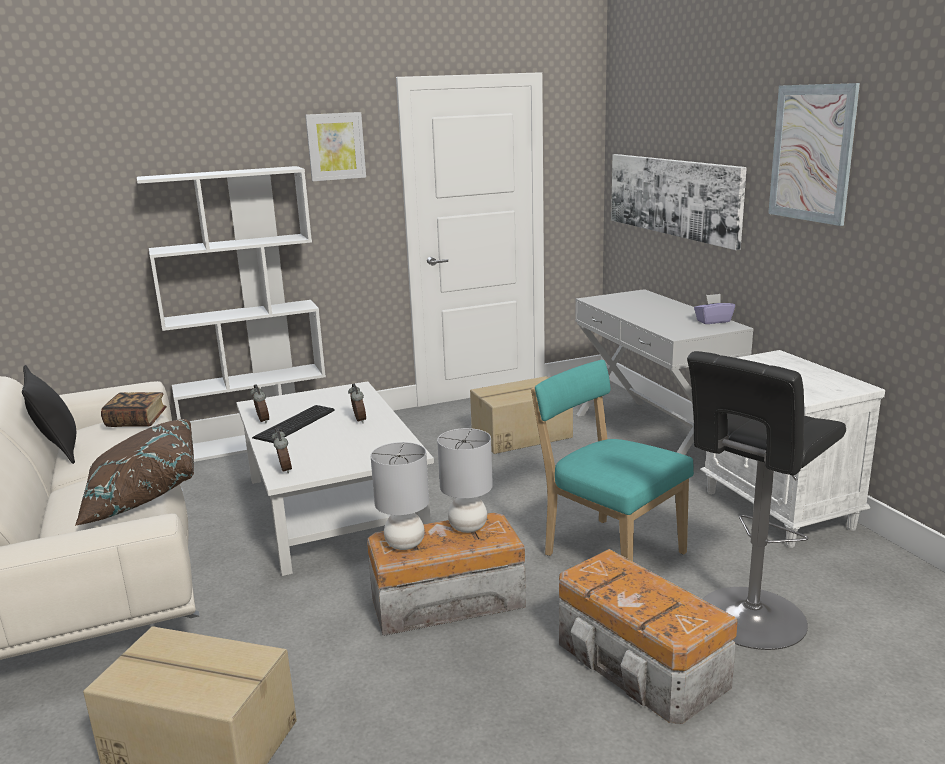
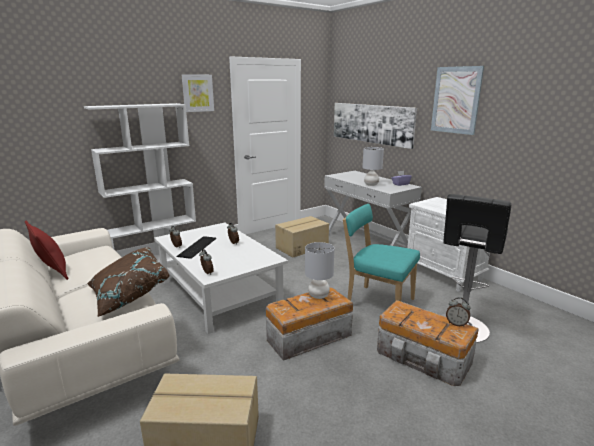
camera: 15 degrees left, 0 degrees up
black pillow [22,365,76,464] -> red pillow [25,221,69,280]
book [101,392,167,427] -> none
grey table lamp [371,442,429,550] -> grey table lamp moved to [362,147,384,186]
none -> alarm clock [446,297,471,327]

